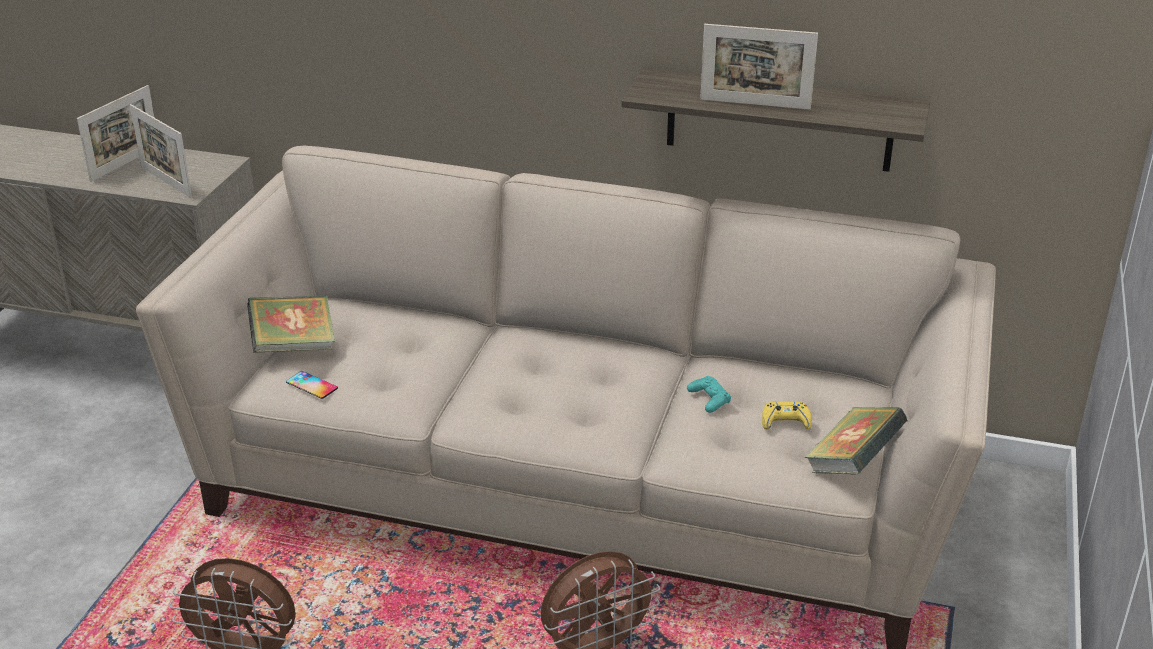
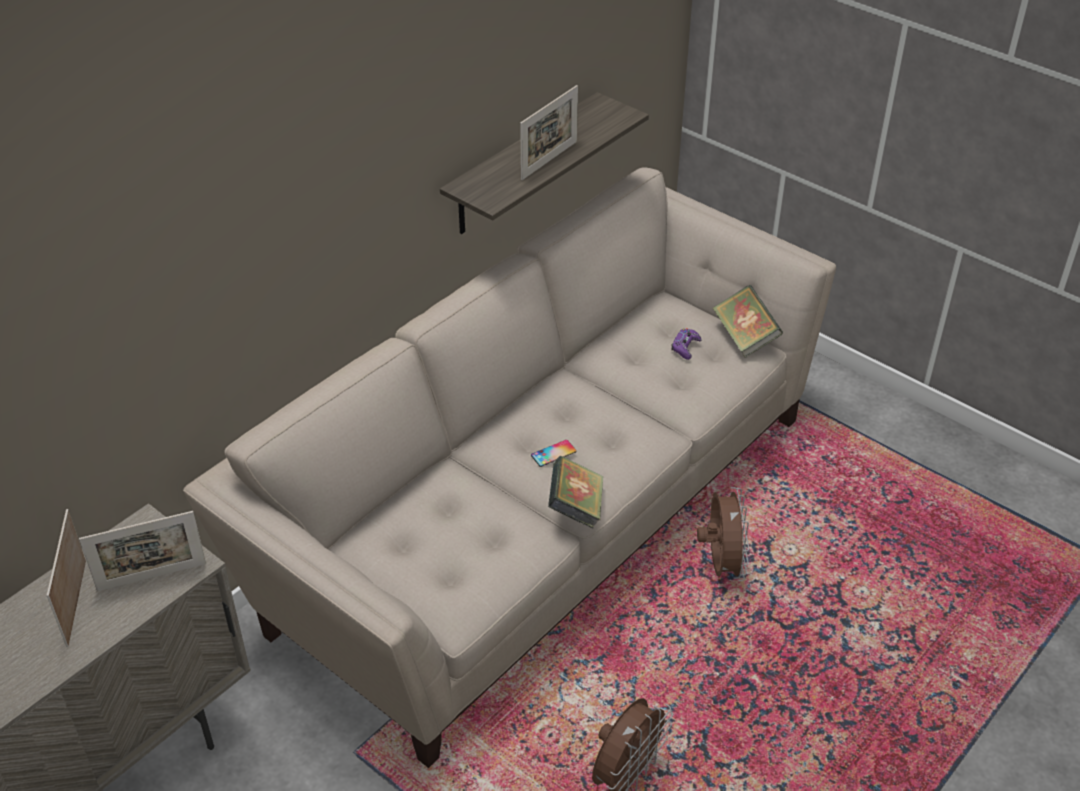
camera: 65 degrees left, 10 degrees up
picture frame [77,85,155,182] -> picture frame turned 150 degrees counterclockwise [46,509,86,647]
book [247,295,335,353] -> book moved to [548,456,603,529]
phone [286,371,338,399] -> phone moved to [531,440,577,467]
turquoise game controller [687,376,731,413] -> none
yellow game controller [762,402,812,429] -> purple game controller [671,328,701,360]

